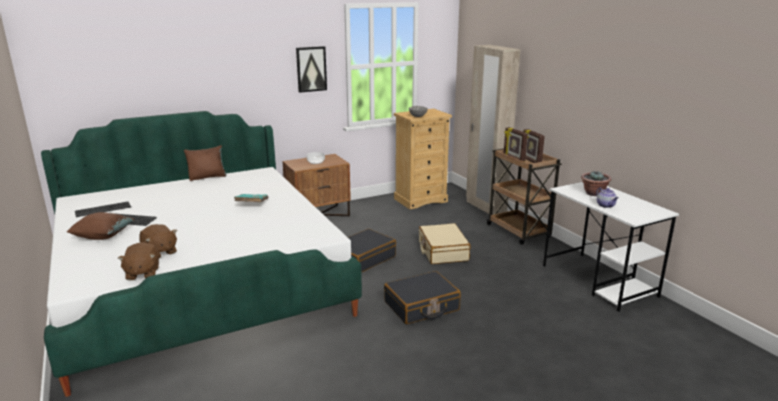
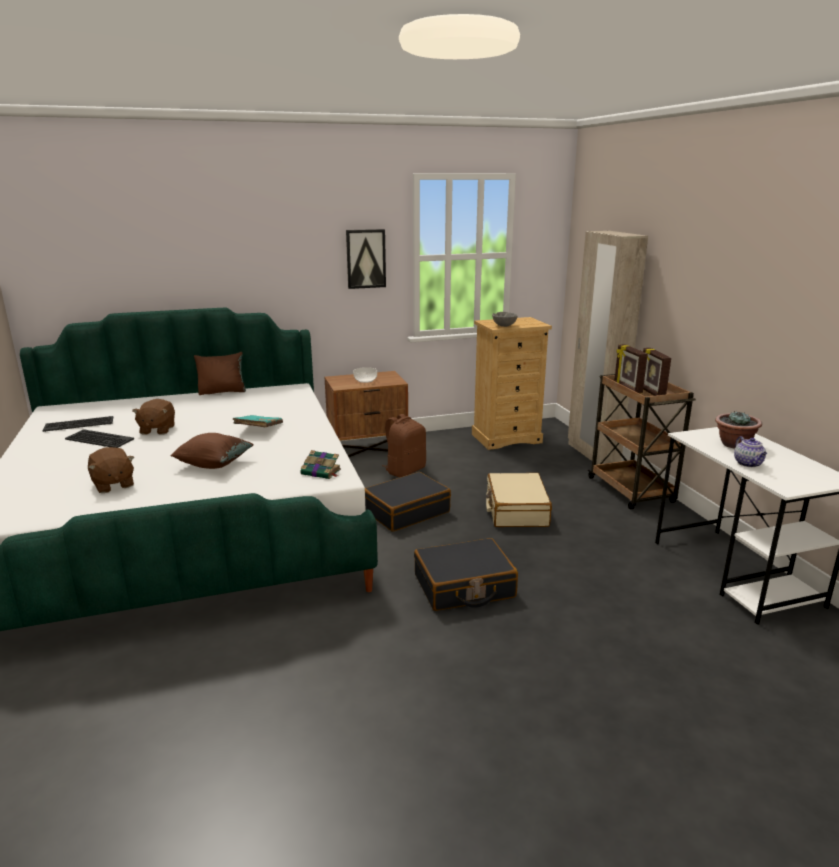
camera: 10 degrees right, 0 degrees up
brown pillow [67,212,134,240] -> brown pillow moved to [170,433,254,469]
brown plush toy [117,242,159,280] -> brown plush toy moved to [132,399,175,435]
none -> book [300,450,341,479]
none -> brown backpack [382,414,426,477]

